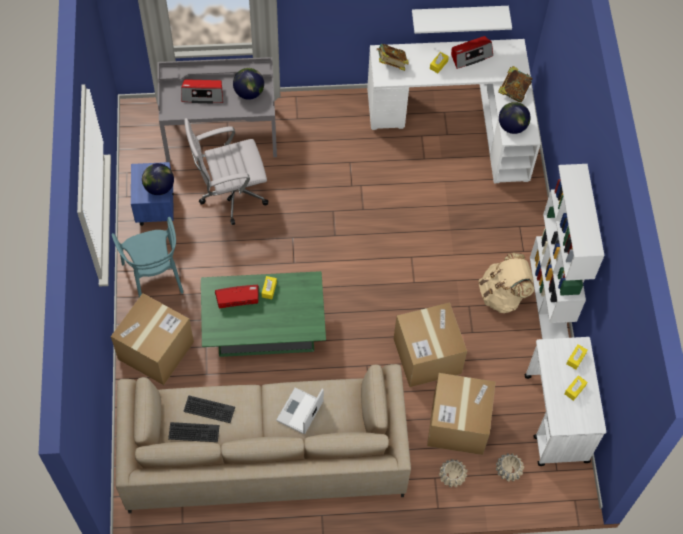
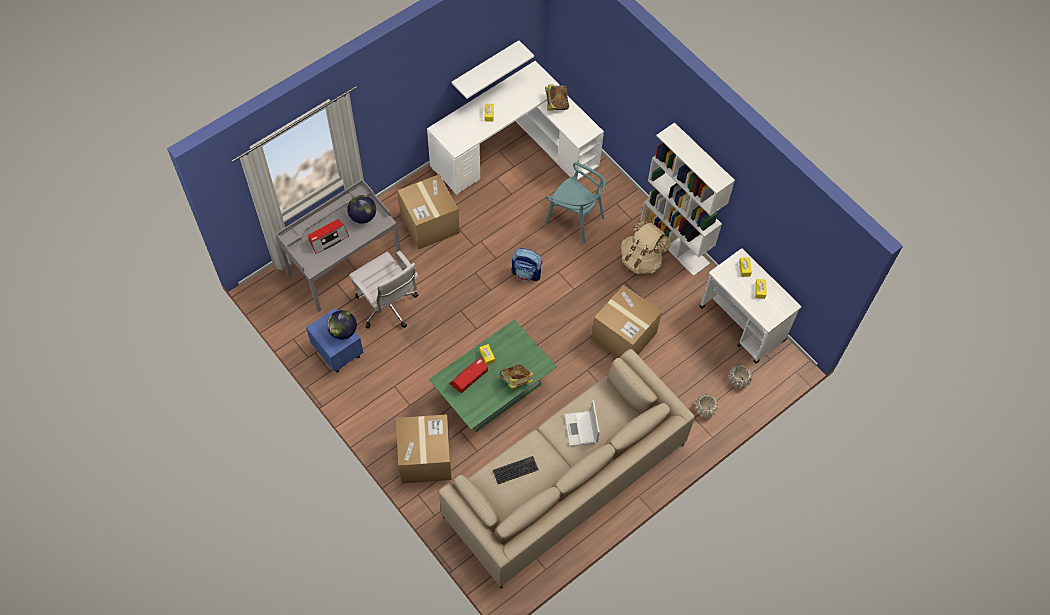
camera: 35 degrees left, 0 degrees up
turquoise chair [112,217,184,297] -> turquoise chair moved to [545,162,605,243]
keyboard [168,422,219,442] -> none
white office chair [184,118,268,225] -> white office chair turned 75 degrees counterclockwise [349,251,419,329]
book [377,44,409,71] -> book moved to [499,364,534,389]
cardboard box [427,373,496,455] -> cardboard box moved to [397,174,460,250]
radio [451,36,493,69] -> none
globe [499,102,531,134] -> none
none -> backpack [512,248,543,281]

